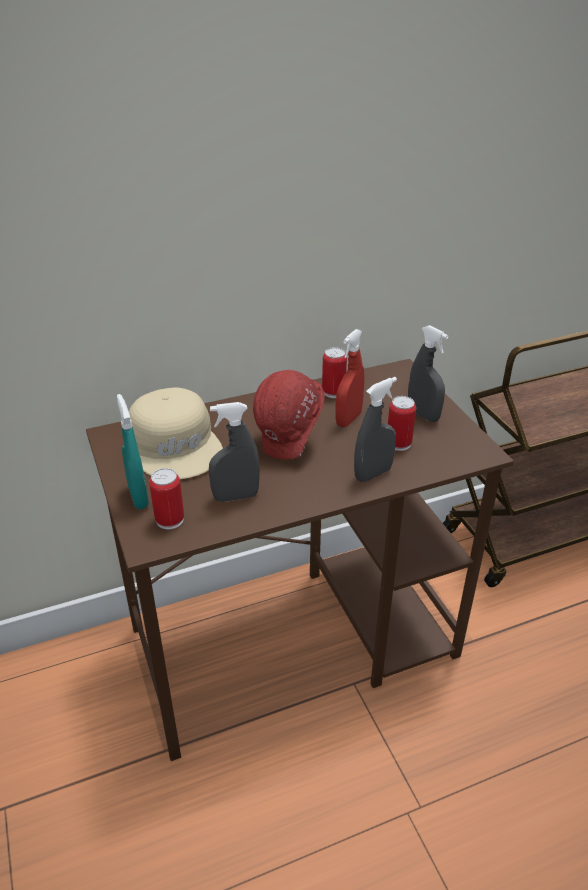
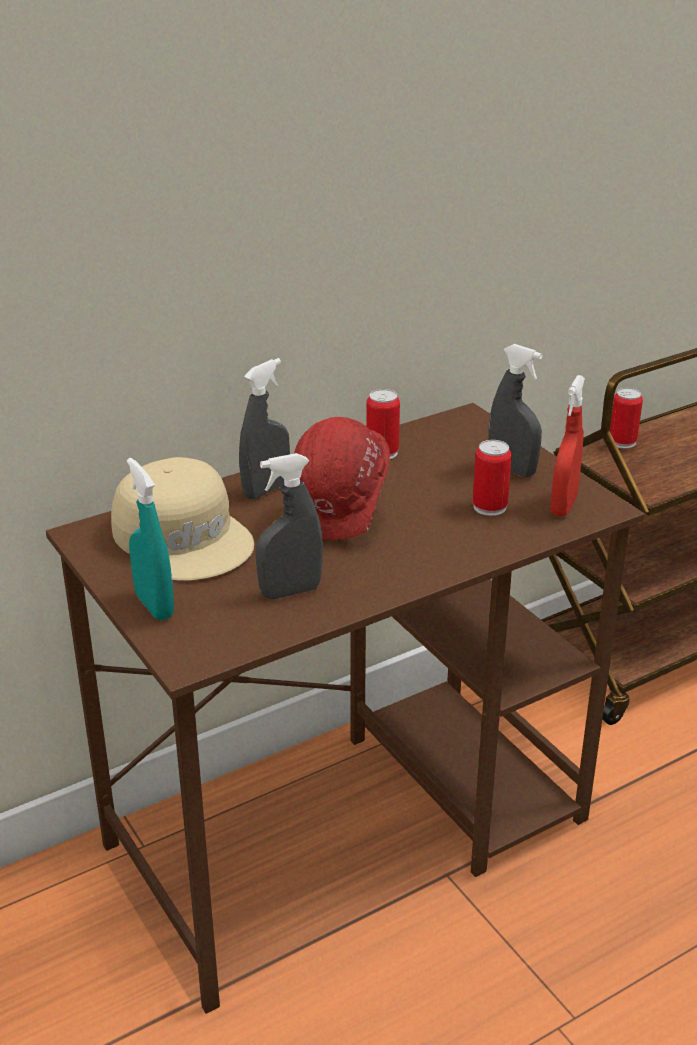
camera: 10 degrees left, 5 degrees down
can [149,468,184,530] -> can moved to [610,388,643,449]
red spray bottle [336,329,365,427] -> red spray bottle moved to [550,375,585,517]
grey spray bottle [354,377,397,482] -> grey spray bottle moved to [239,358,290,499]

